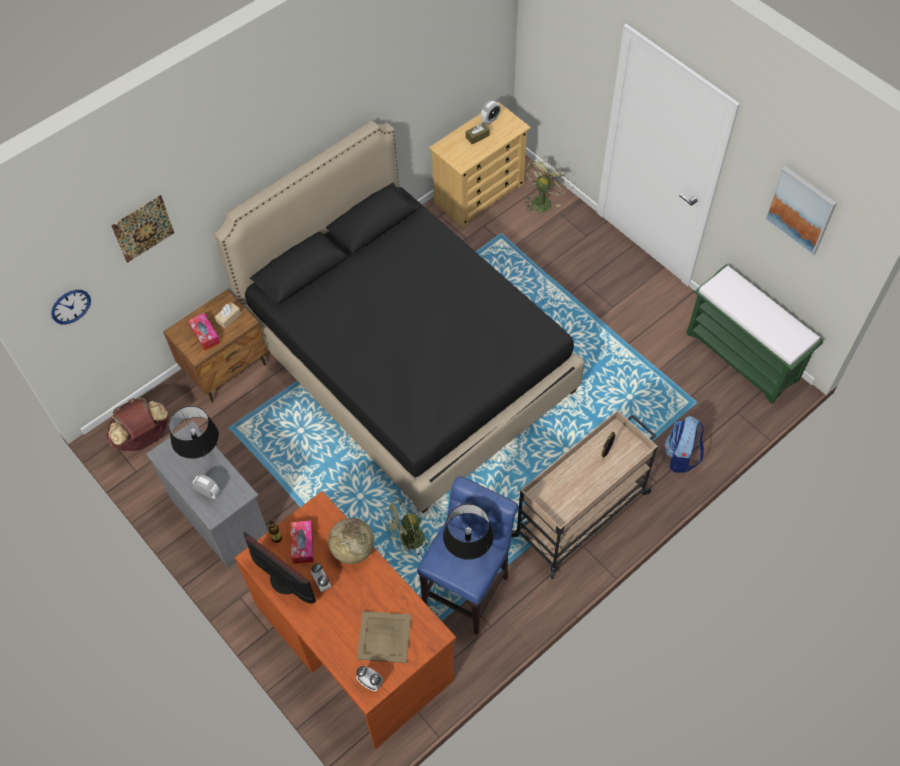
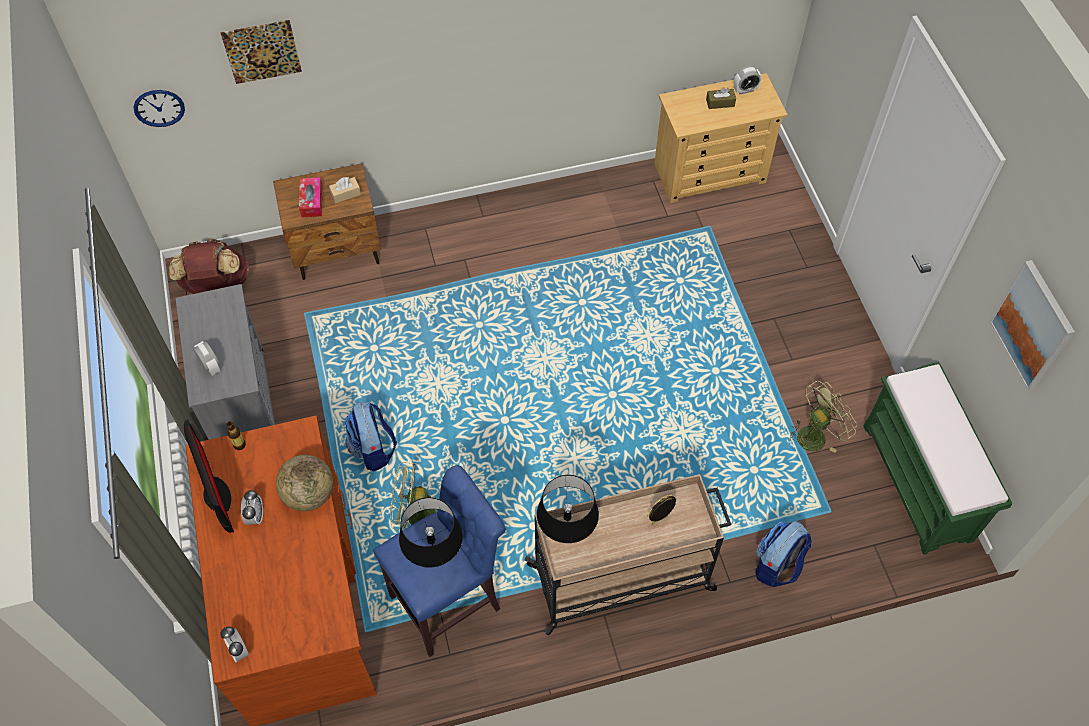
camera: 25 degrees right, 0 degrees up
black table lamp [169,406,219,459] -> black table lamp moved to [537,475,599,543]
black bed [214,121,585,513] -> none
tissue box [291,520,314,564] -> none
beige tray [357,611,412,663] -> none
green fan [524,157,569,214] -> green fan moved to [790,381,857,453]
none -> backpack [345,402,397,471]

